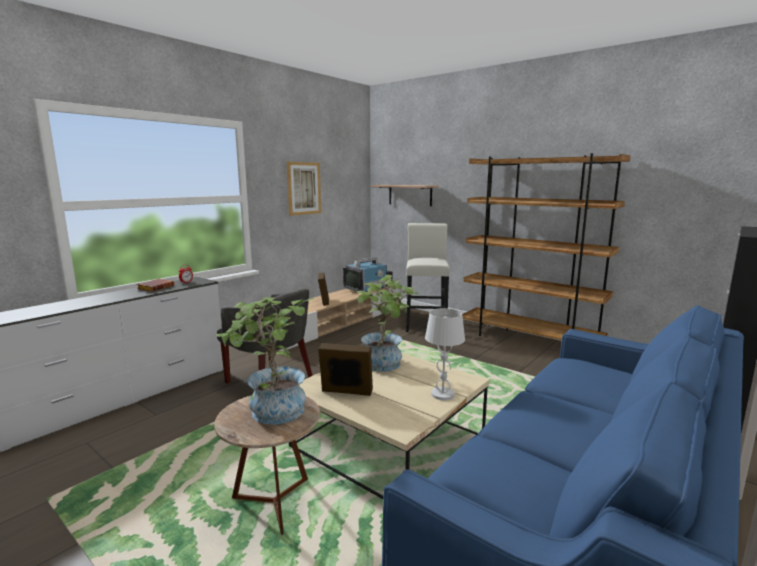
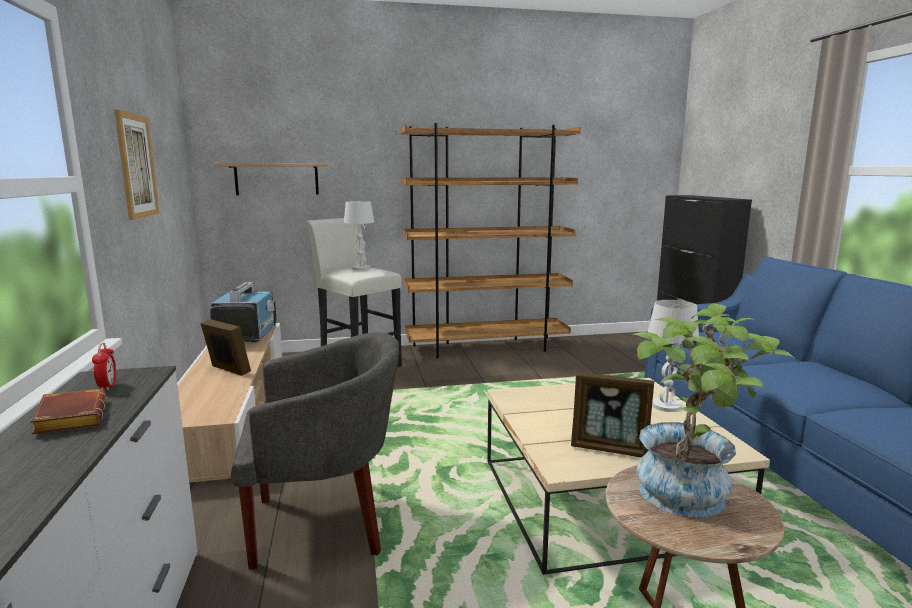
camera: 50 degrees left, 0 degrees up
picture frame [318,343,373,396] -> picture frame turned 120 degrees counterclockwise [571,372,654,458]
potted plant [354,275,419,371] -> none
none -> white table lamp [344,201,374,270]

